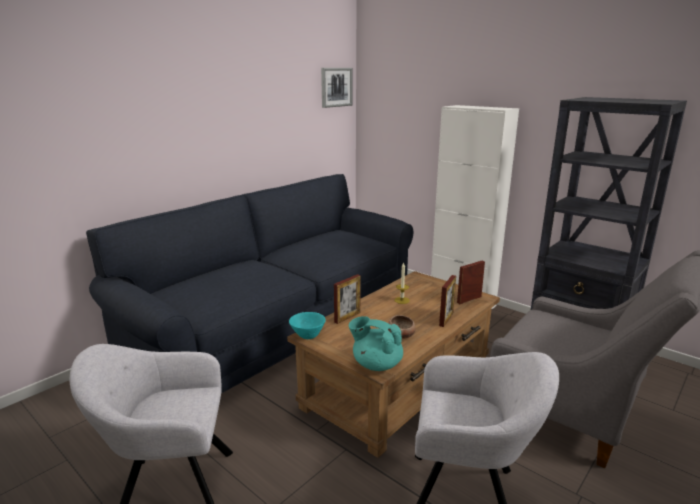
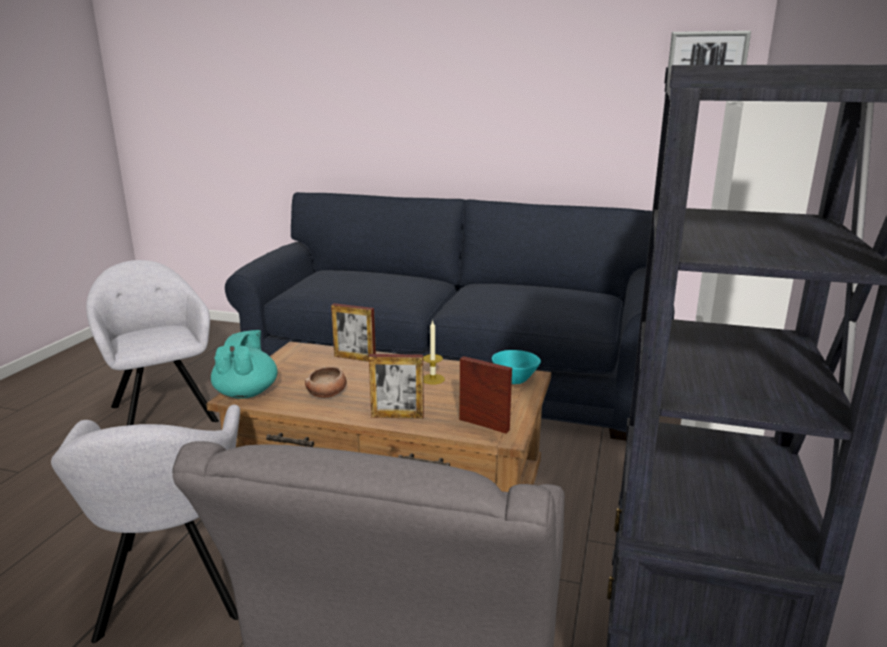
camera: 65 degrees right, 0 degrees up
turquoise bowl [289,312,326,339] -> turquoise bowl moved to [492,350,541,384]

